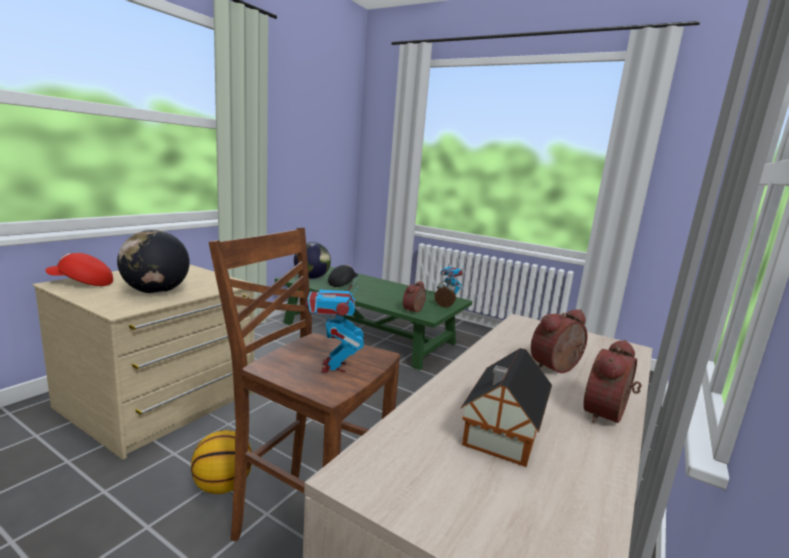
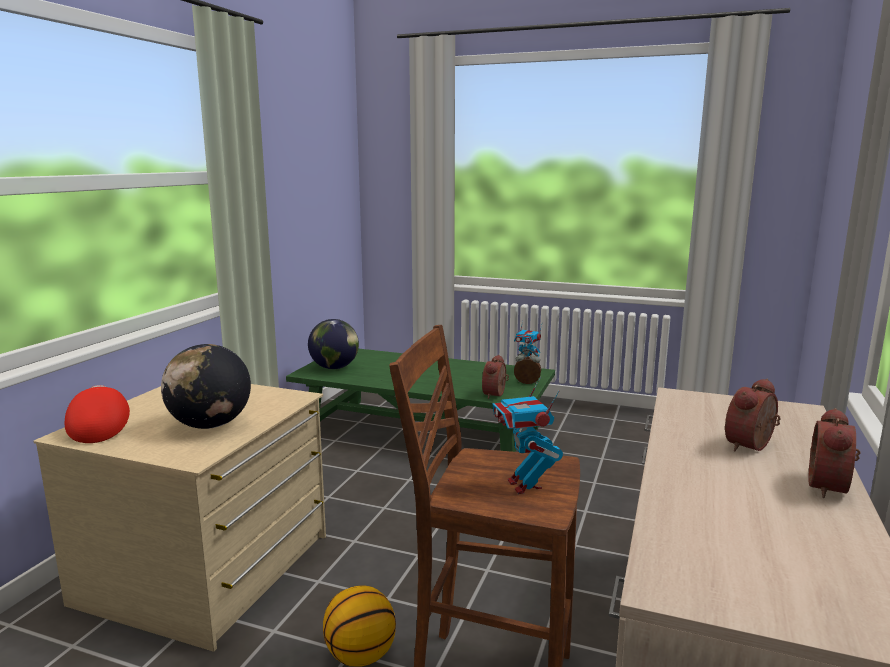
camera: 10 degrees left, 0 degrees up
red cap [45,253,113,286] -> red cap turned 90 degrees clockwise [65,385,130,443]
black cap [328,265,358,287] -> none
toy house [461,348,552,467] -> none

